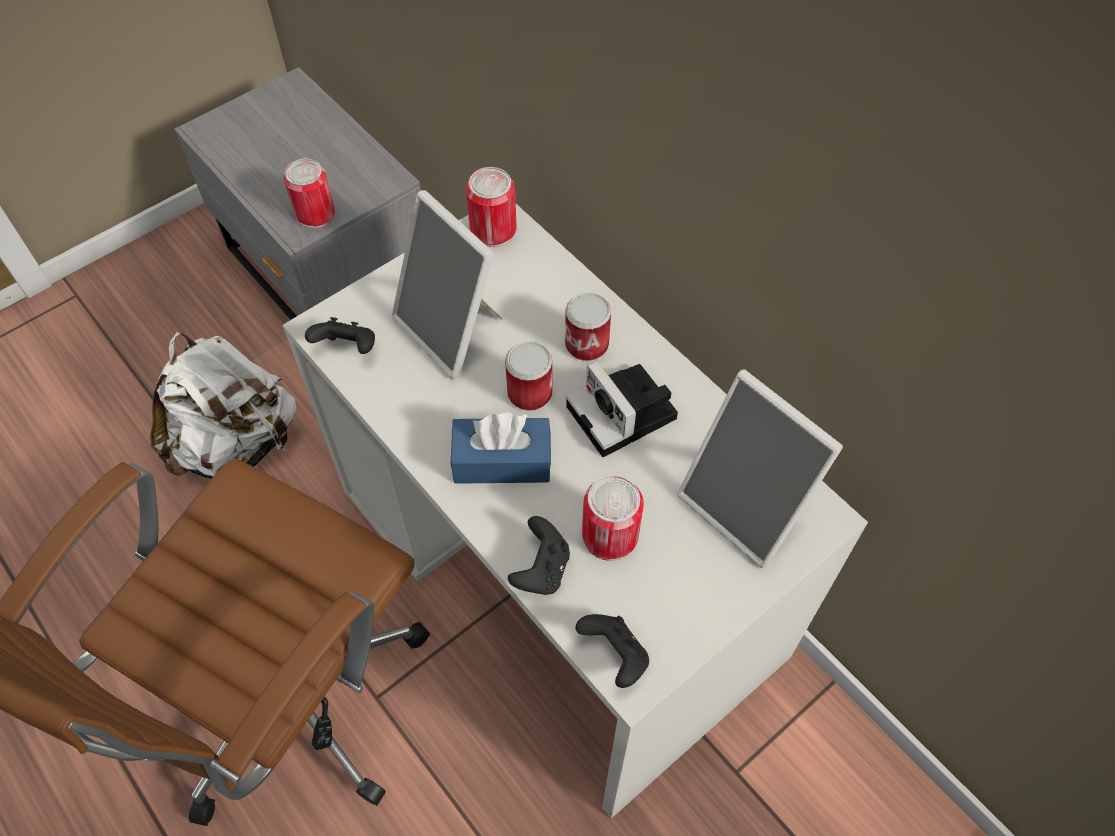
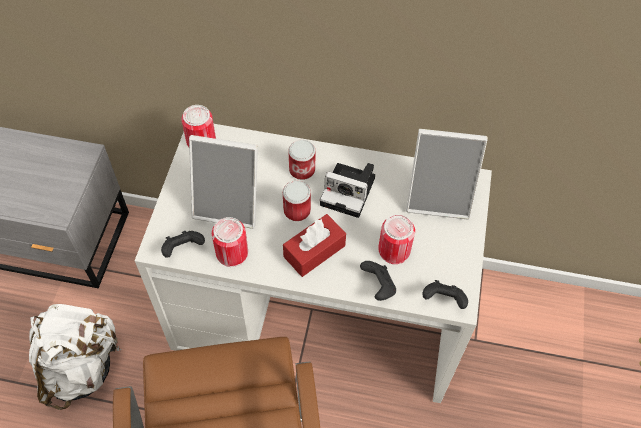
camera: 40 degrees left, 0 degrees up
can [284,159,335,228] -> can moved to [212,217,248,267]
blue tissue box [451,412,551,484] -> red tissue box [283,214,346,277]

